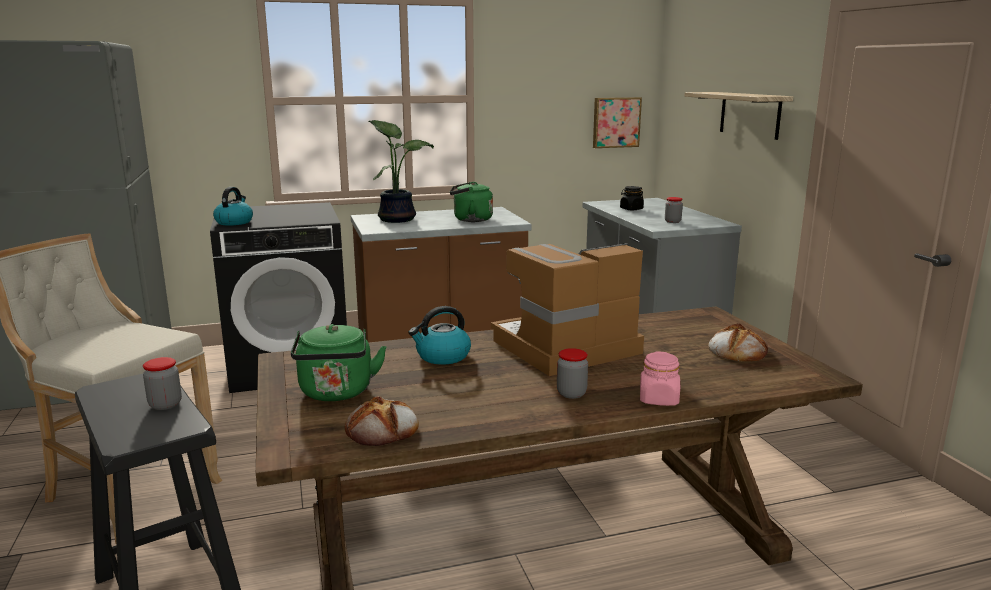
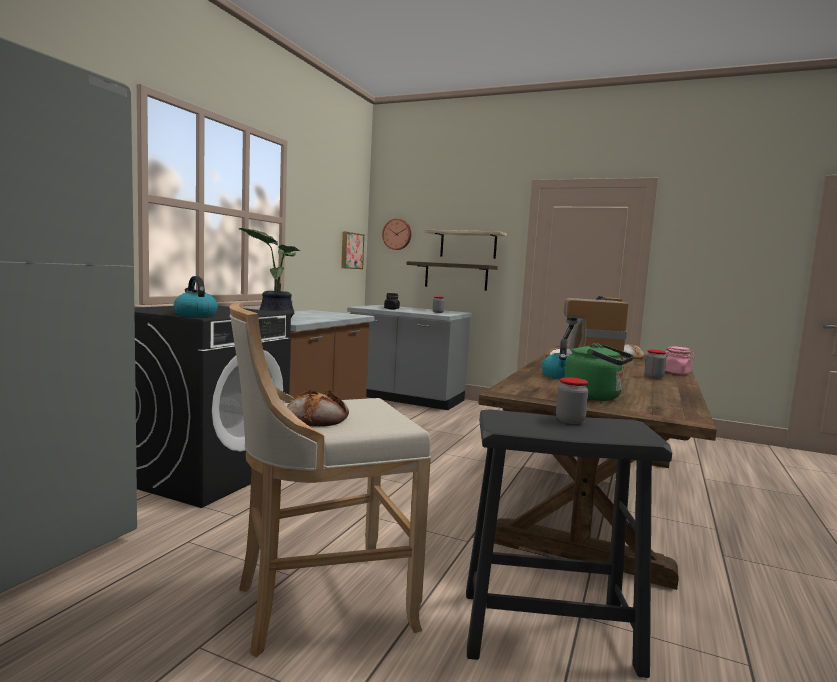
camera: 50 degrees left, 10 degrees down
bread [345,397,419,446] -> bread moved to [287,389,349,427]
green kettle [450,182,493,222] -> none
none -> wall clock [382,219,411,250]
none -> shelf [407,261,498,291]

